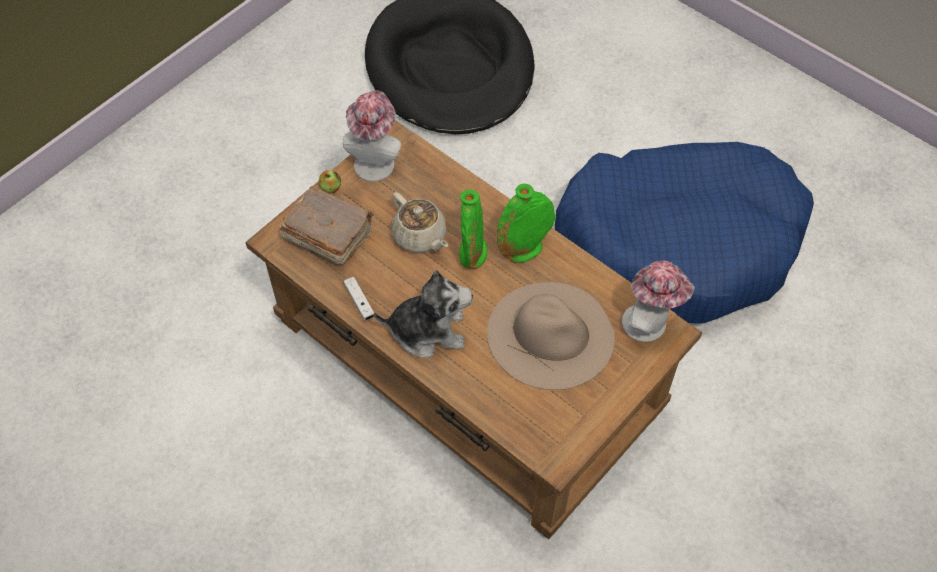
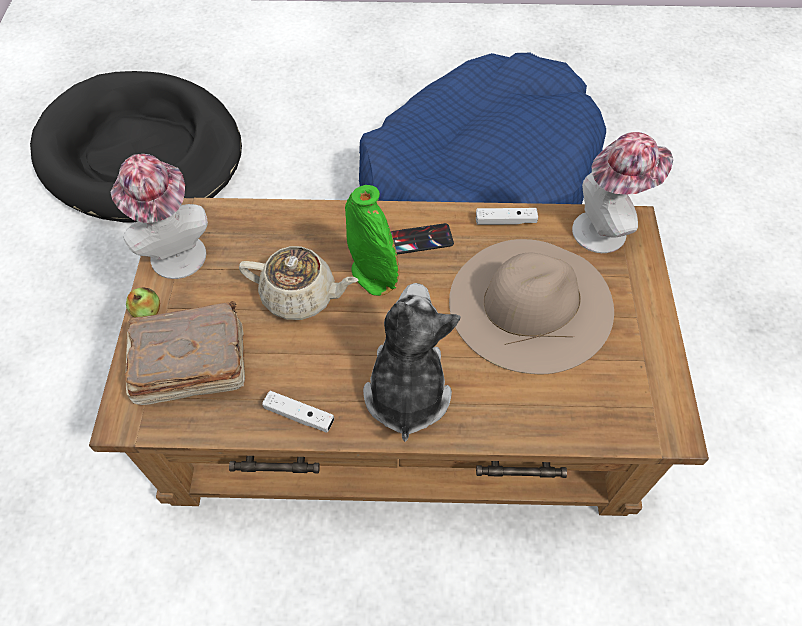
camera: 40 degrees left, 0 degrees up
plush toy [374,270,473,358] -> plush toy turned 45 degrees counterclockwise [363,283,461,442]
green vase [497,184,556,263] -> phone [391,223,454,255]
none -> white game controller [476,208,538,225]

